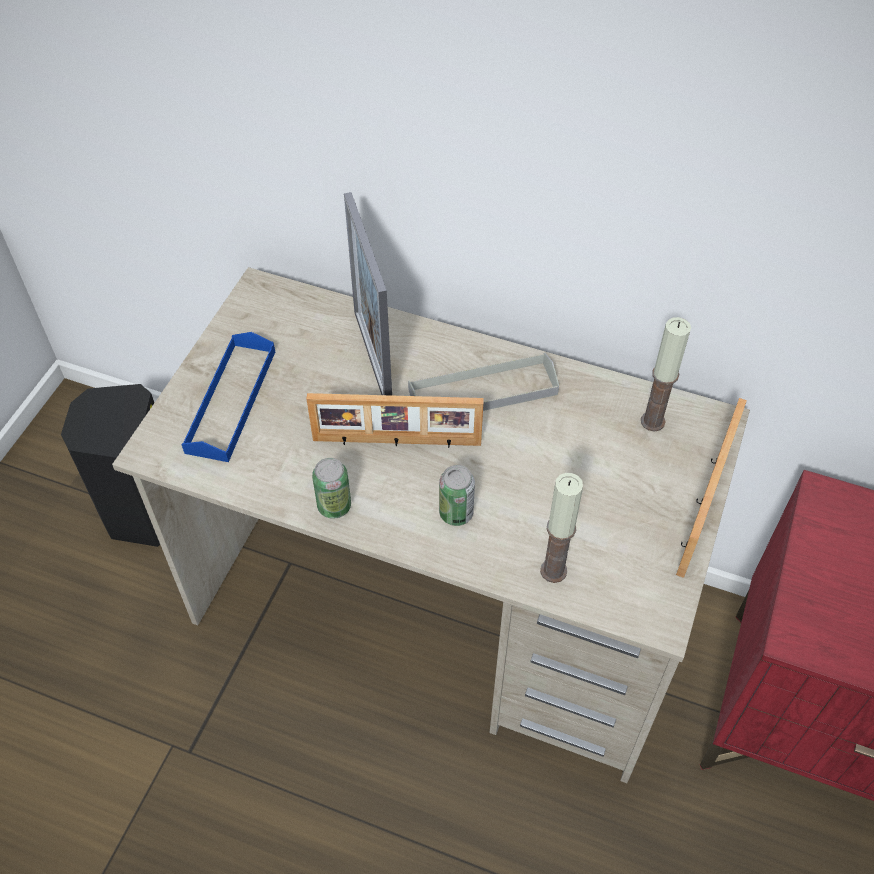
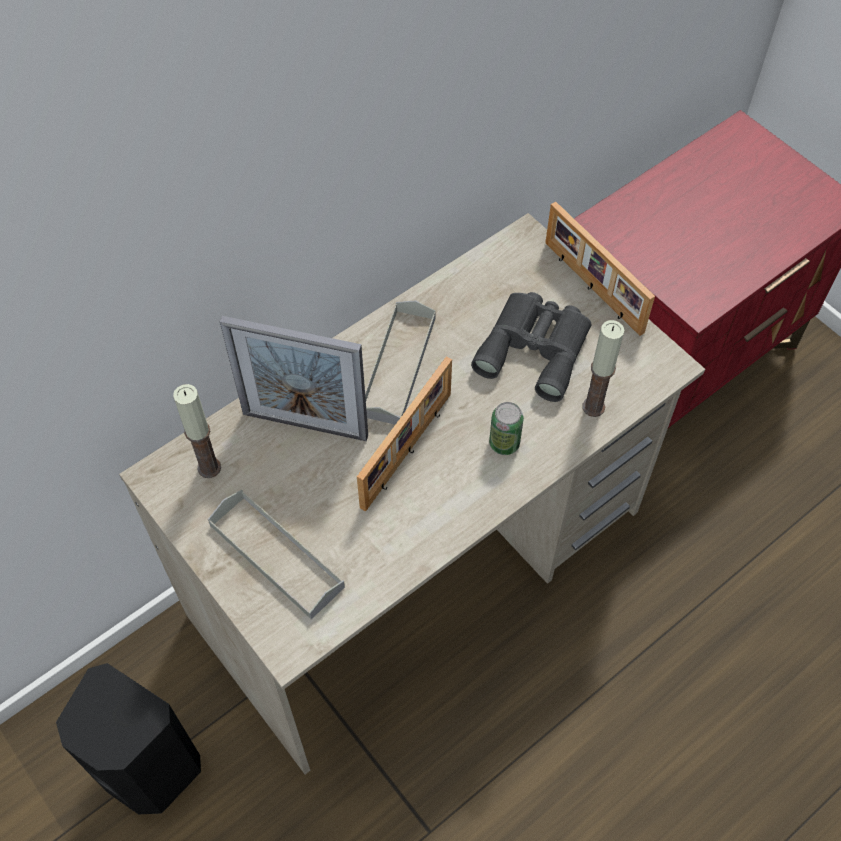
camera: 60 degrees left, 5 degrees up
blue tray [182,332,275,462] -> grey tray [208,490,345,619]
can [312,458,351,519] -> none
candle [641,317,691,432] -> candle moved to [173,384,221,478]
none -> grey binoculars [471,292,591,402]

